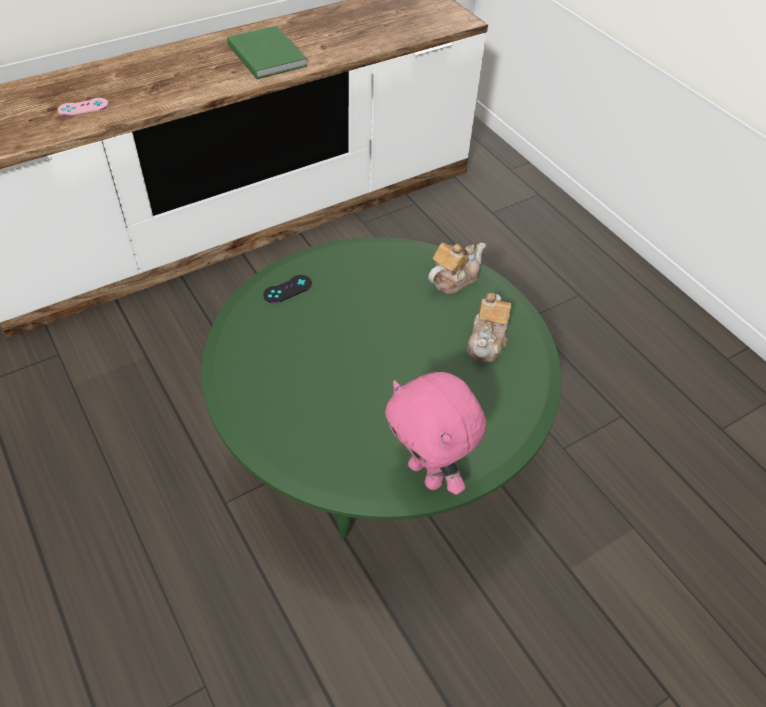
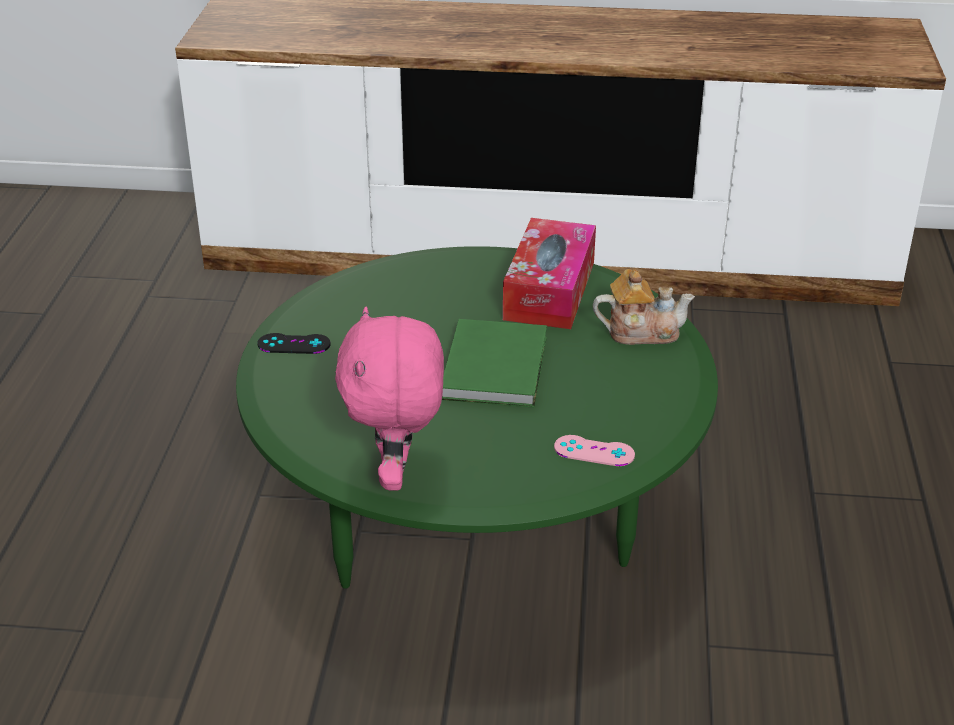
camera: 40 degrees right, 15 degrees down
pink game controller [58,98,108,116] -> pink game controller moved to [554,435,635,466]
green book [227,26,307,79] -> green book moved to [442,319,547,408]
black game controller [263,275,312,303] -> black game controller moved to [257,333,330,354]
teapot [467,293,511,363] -> none
none -> tissue box [503,218,596,329]

